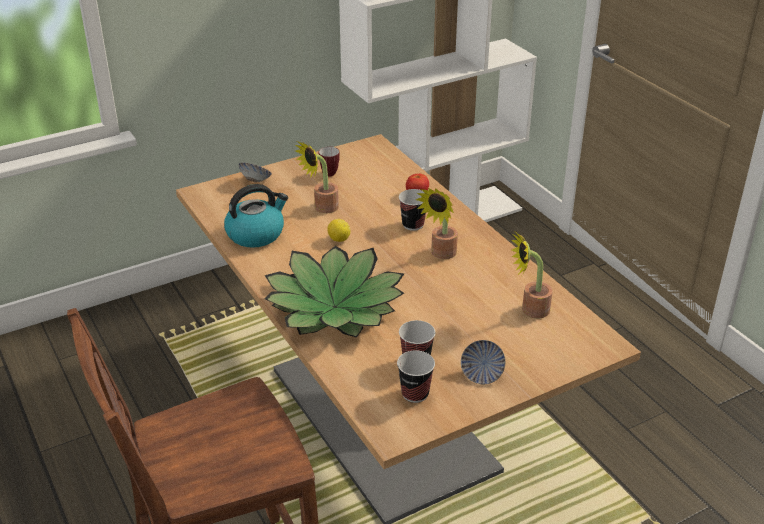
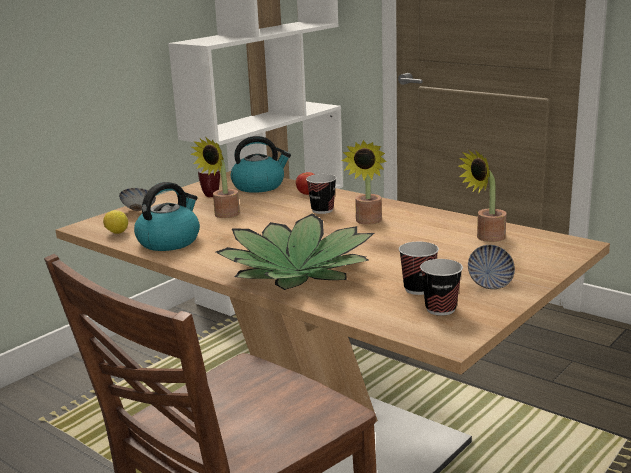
camera: 20 degrees left, 15 degrees down
lemon [327,219,350,242] -> lemon moved to [103,210,128,234]
none -> kettle [231,136,291,193]

